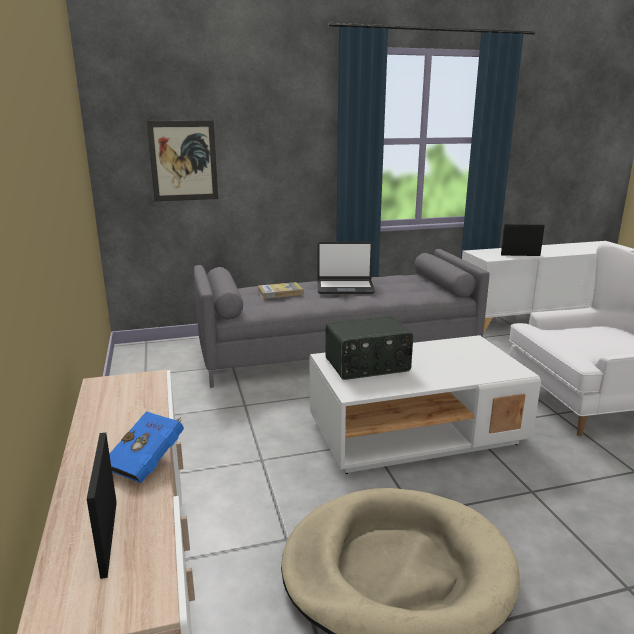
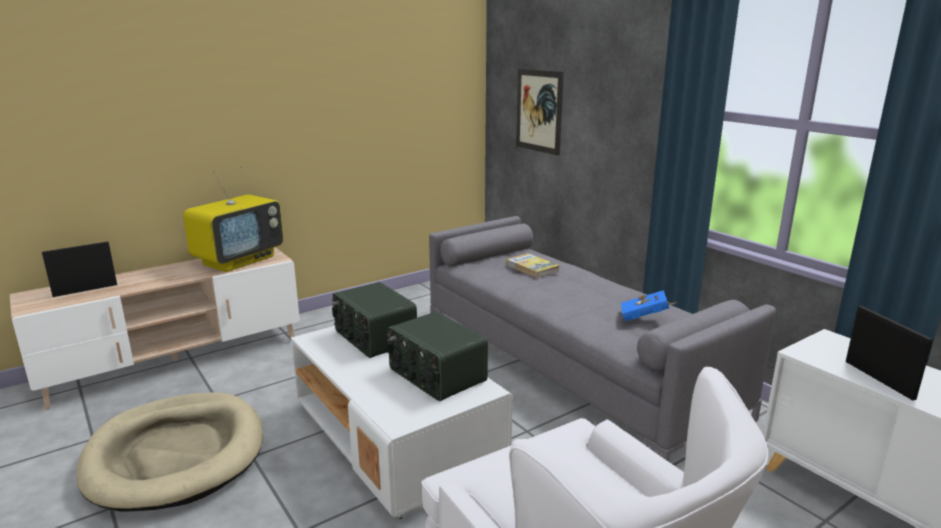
camera: 70 degrees right, 0 degrees up
blue book [109,411,184,483] -> blue book moved to [621,290,677,321]
laptop [318,242,375,294] -> none
none -> television [183,166,284,272]
none -> radio [387,311,488,401]

